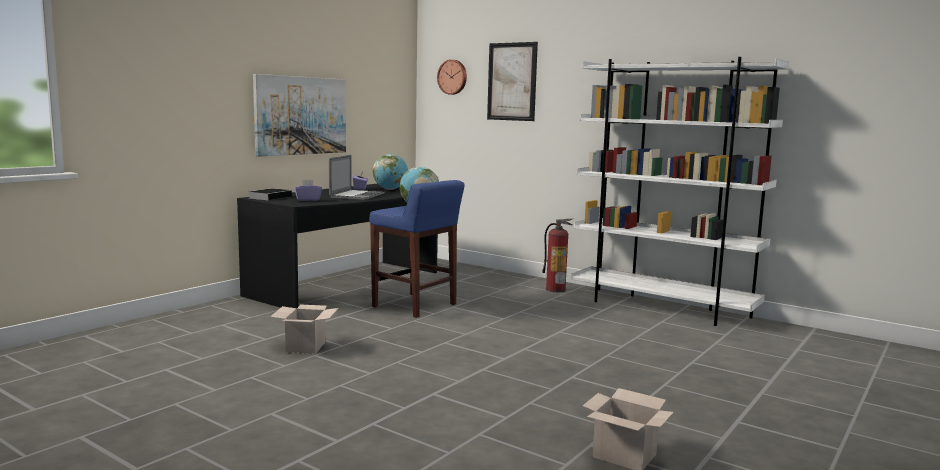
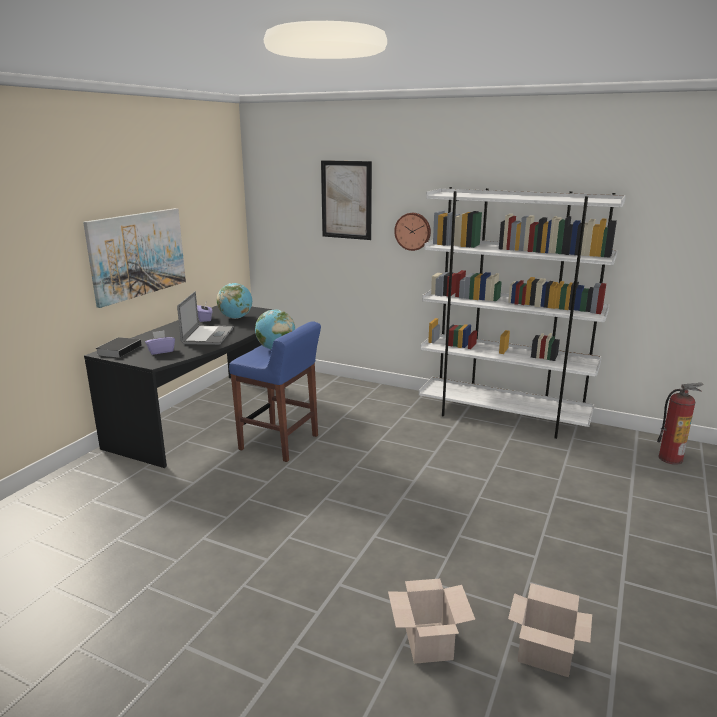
camera: 10 degrees left, 10 degrees up
cardboard box [270,304,338,354] -> cardboard box moved to [388,579,475,664]
wall clock [437,59,467,95] -> wall clock moved to [394,213,431,251]
fire extinguisher [542,218,573,292] -> fire extinguisher moved to [657,383,704,465]

